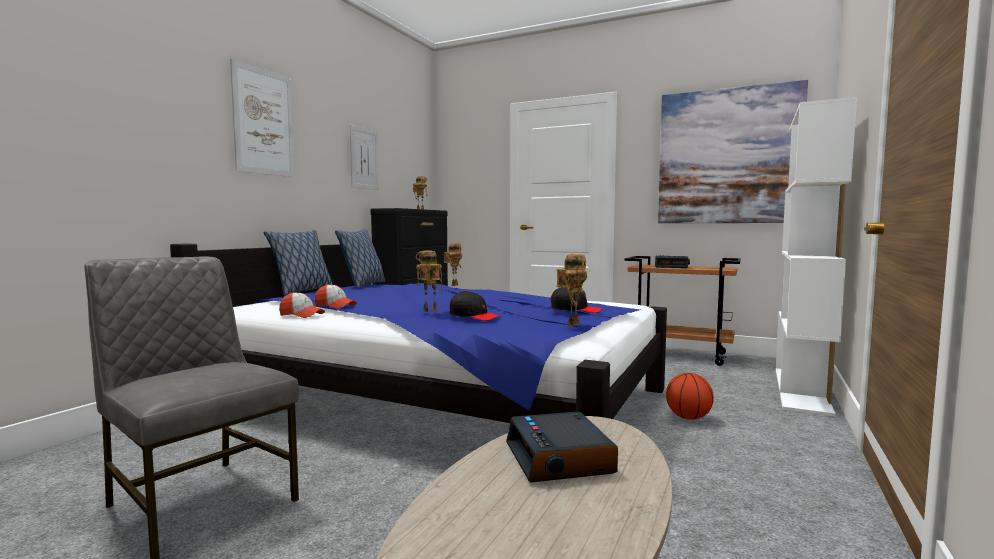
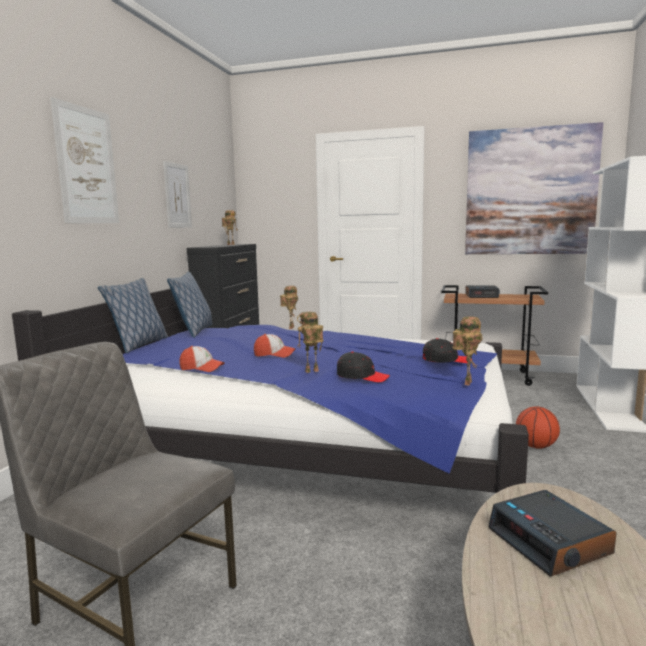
camera: 10 degrees left, 5 degrees up
cap [279,292,325,318] -> cap moved to [254,334,295,358]

